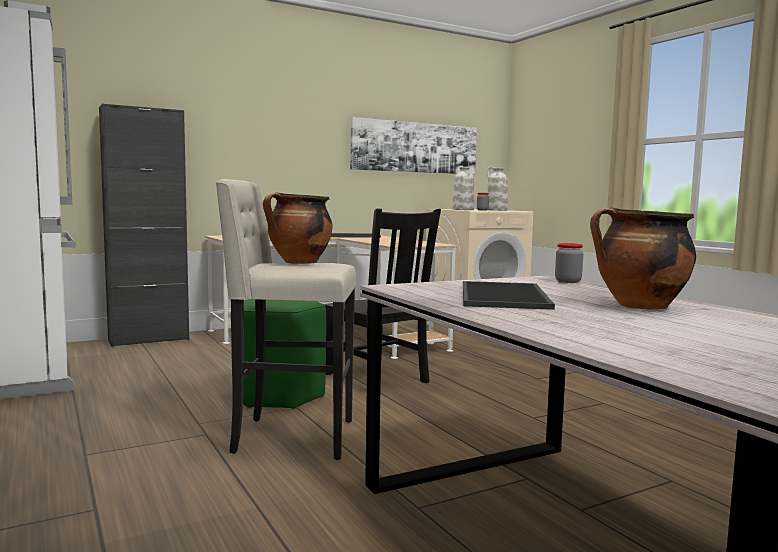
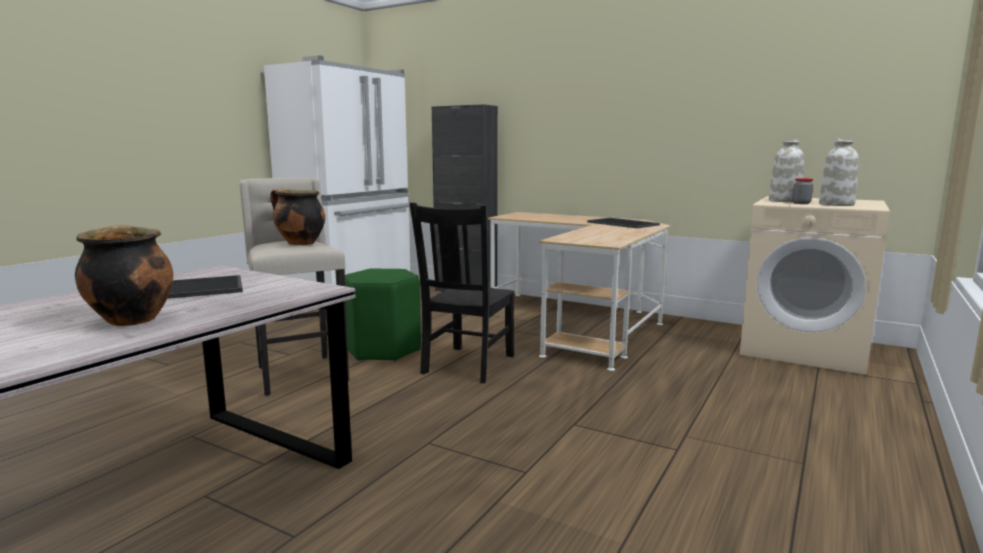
camera: 60 degrees right, 5 degrees up
picture [350,117,477,175] -> none
jar [555,243,583,283] -> none

